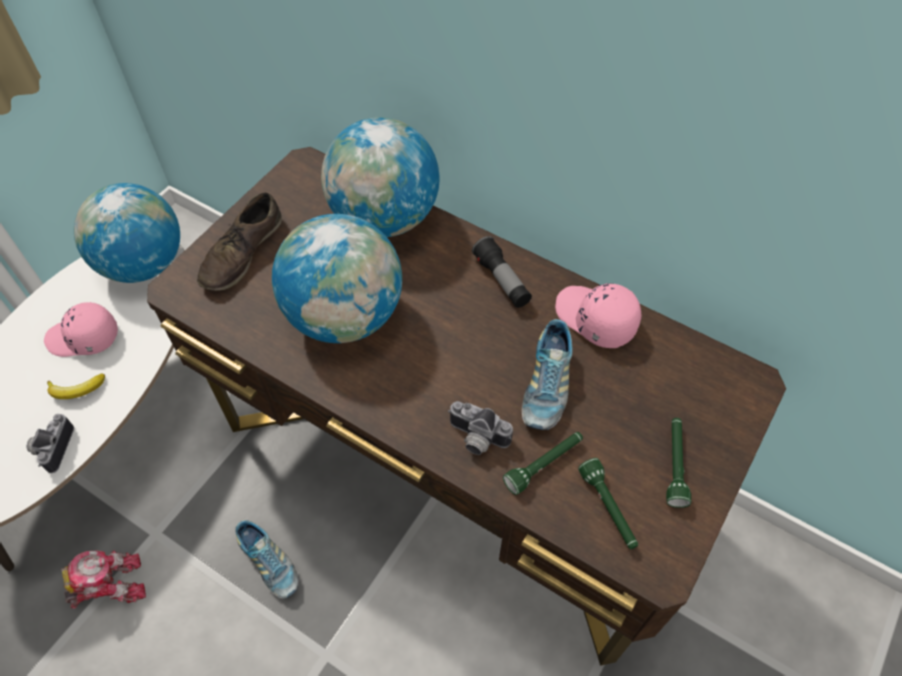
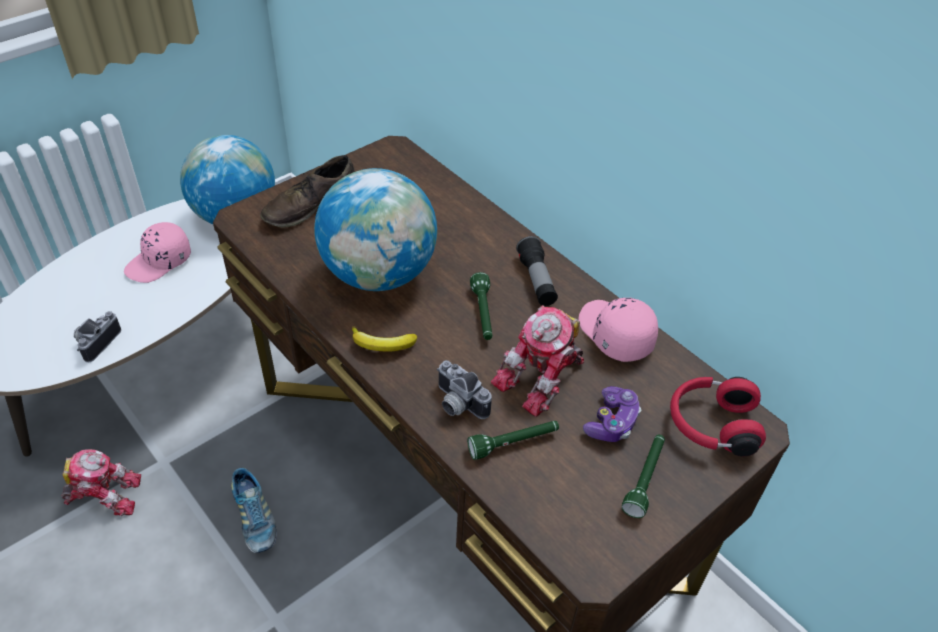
camera: 15 degrees right, 10 degrees down
pink cap [44,302,118,357] -> pink cap turned 60 degrees counterclockwise [124,222,191,283]
banana [47,374,105,399] -> banana moved to [352,327,417,352]
globe [321,117,440,237] -> none
shoe [522,319,572,430] -> toy robot [491,305,584,417]
green flashlight [578,458,638,549] -> green flashlight moved to [470,272,492,340]
none -> game controller [583,386,641,442]
none -> red headphones [670,377,766,457]

